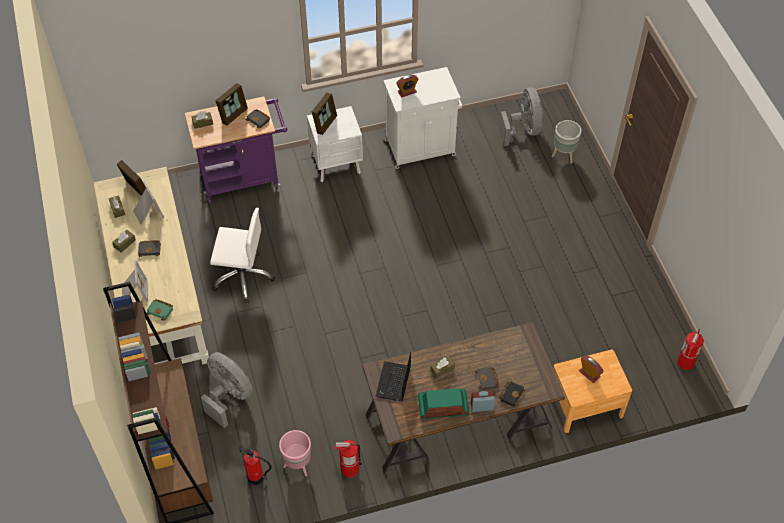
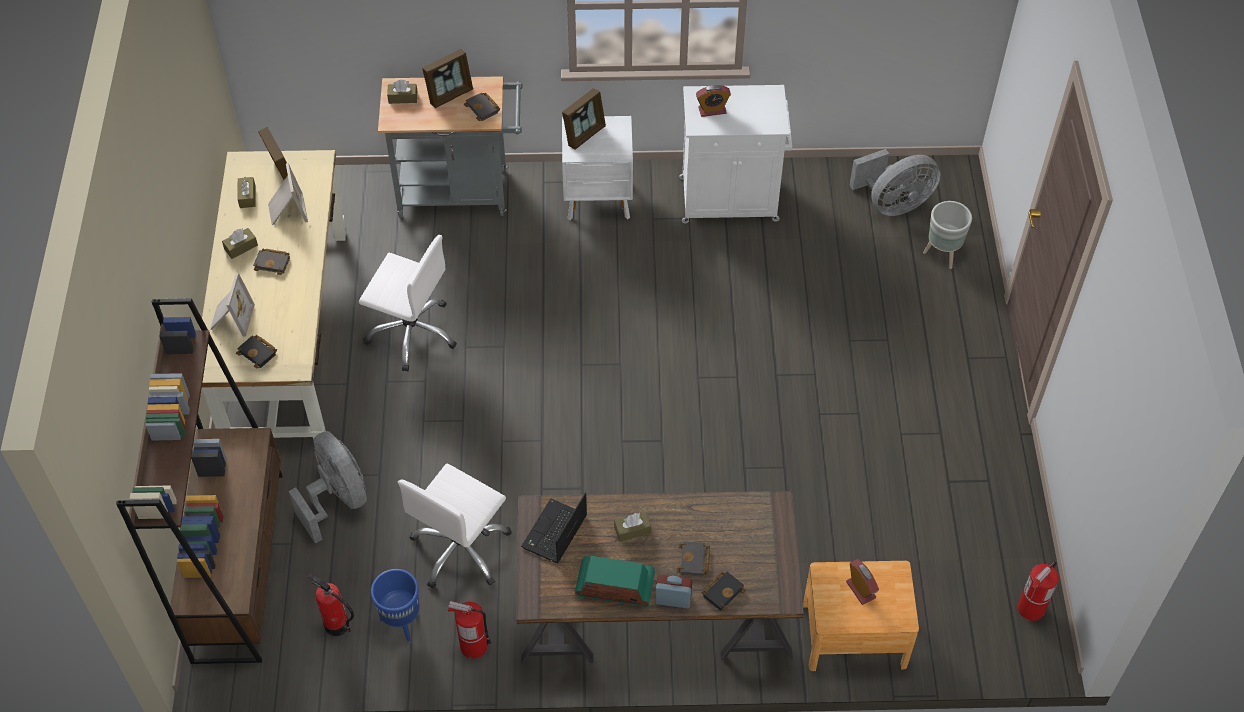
camera: 15 degrees right, 0 degrees up
green book [146,299,173,321] -> black book [236,335,277,369]
purple cart [185,96,287,204] -> grey cart [378,76,523,218]
pink planter [279,430,311,476] -> blue planter [371,569,420,641]
grey fan [499,88,543,146] -> grey fan turned 60 degrees clockwise [849,149,941,216]
none -> white office chair [398,463,512,589]

